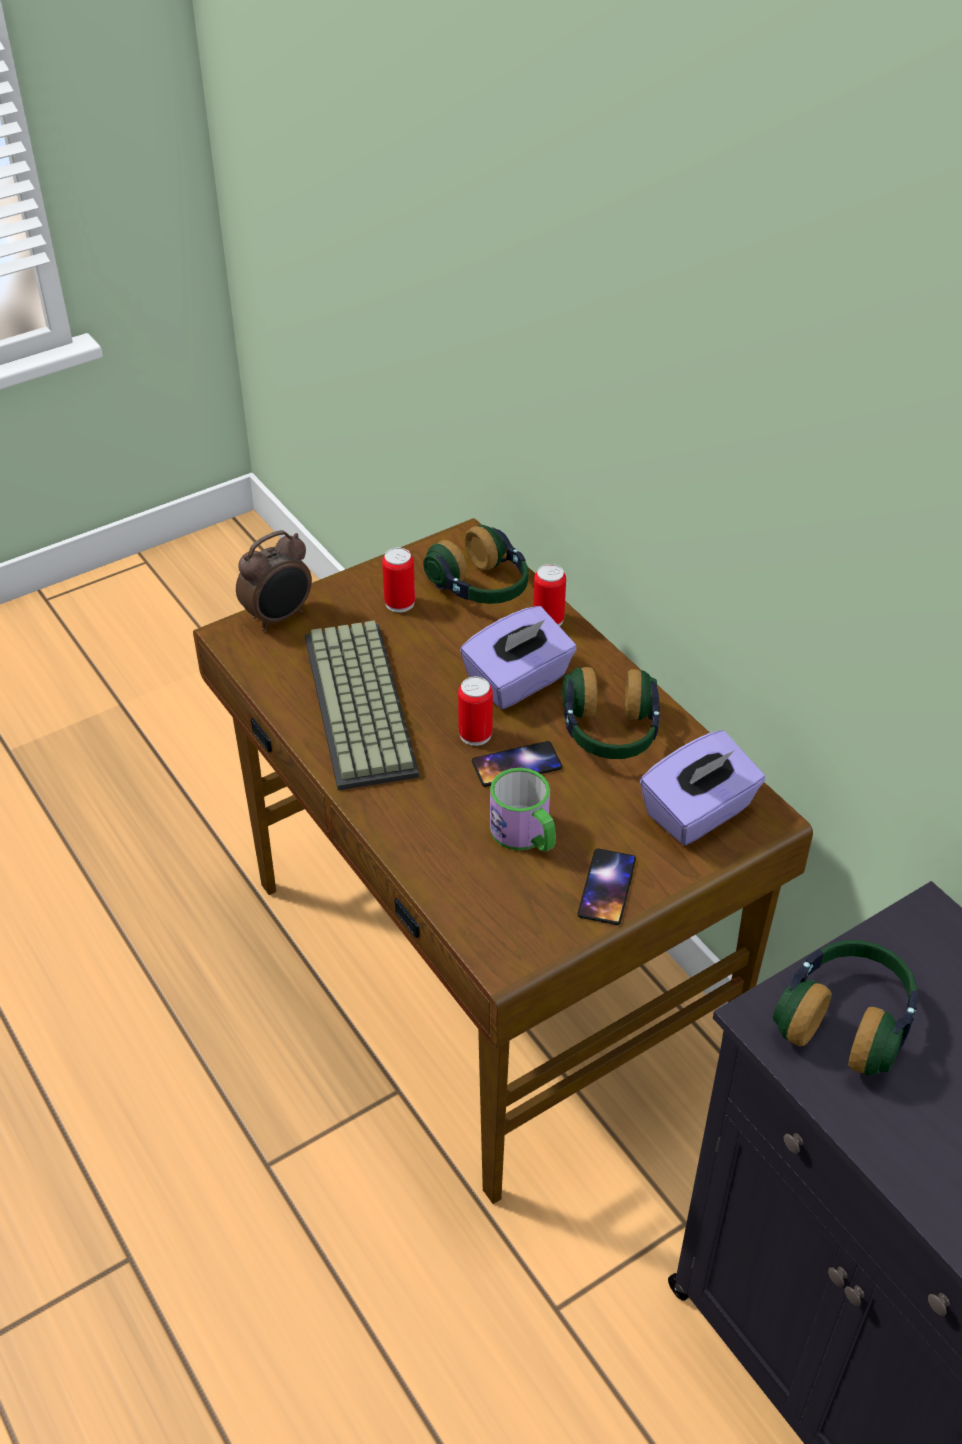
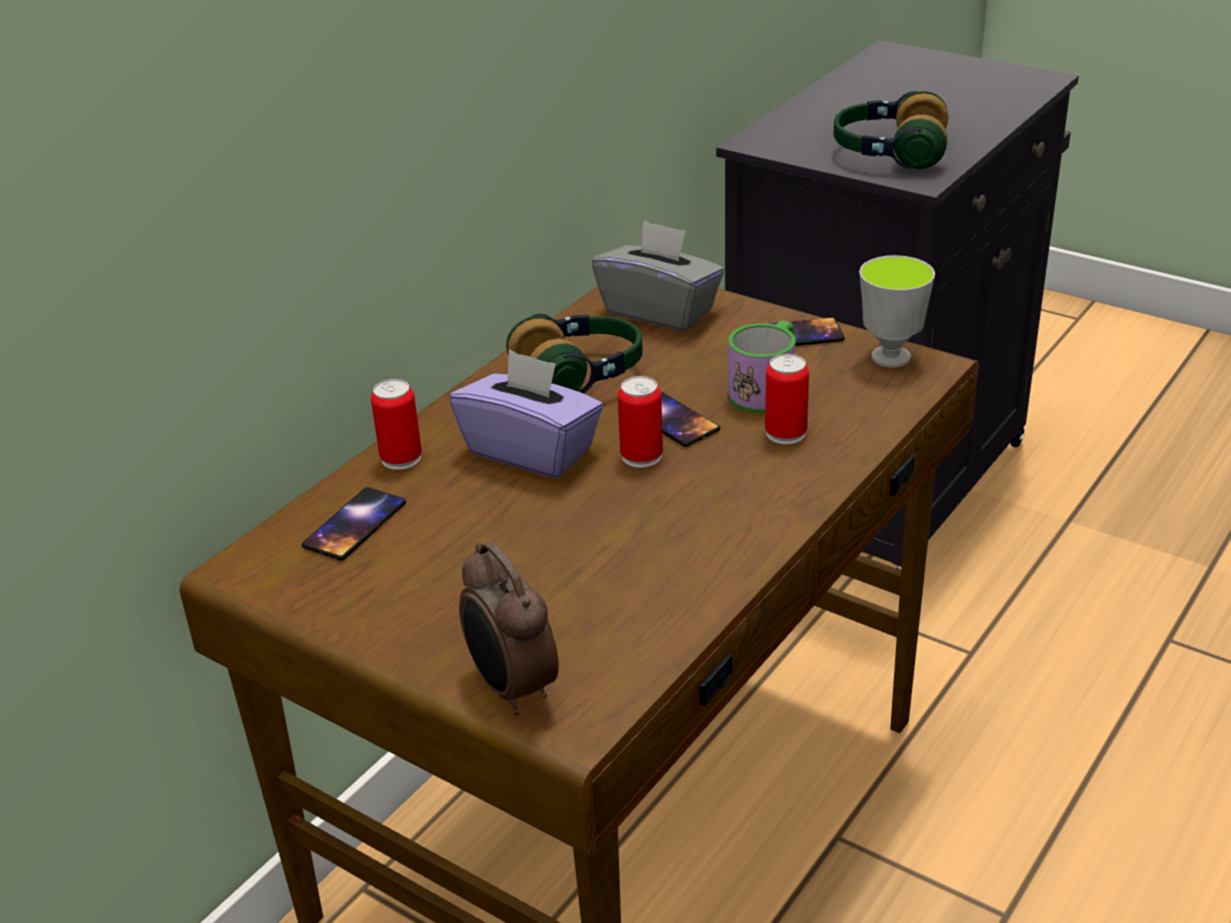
camera: 110 degrees left, 10 degrees down
alarm clock [236,530,312,631] -> alarm clock turned 150 degrees counterclockwise [459,542,559,715]
keyboard [305,620,419,790] -> none
can [382,547,415,613] -> can moved to [765,354,809,444]
headphones [423,525,529,604] -> phone [302,487,406,561]
purple tissue box [640,730,765,845] -> grey tissue box [592,220,724,332]
none -> cup [859,255,935,368]

